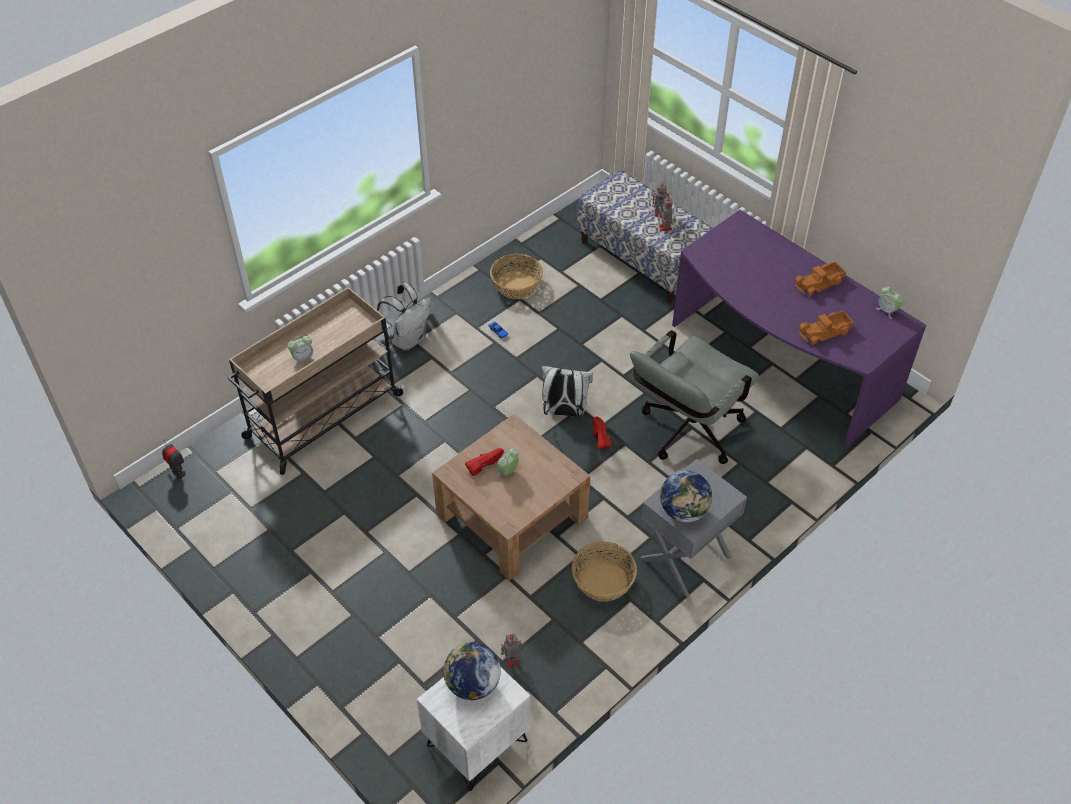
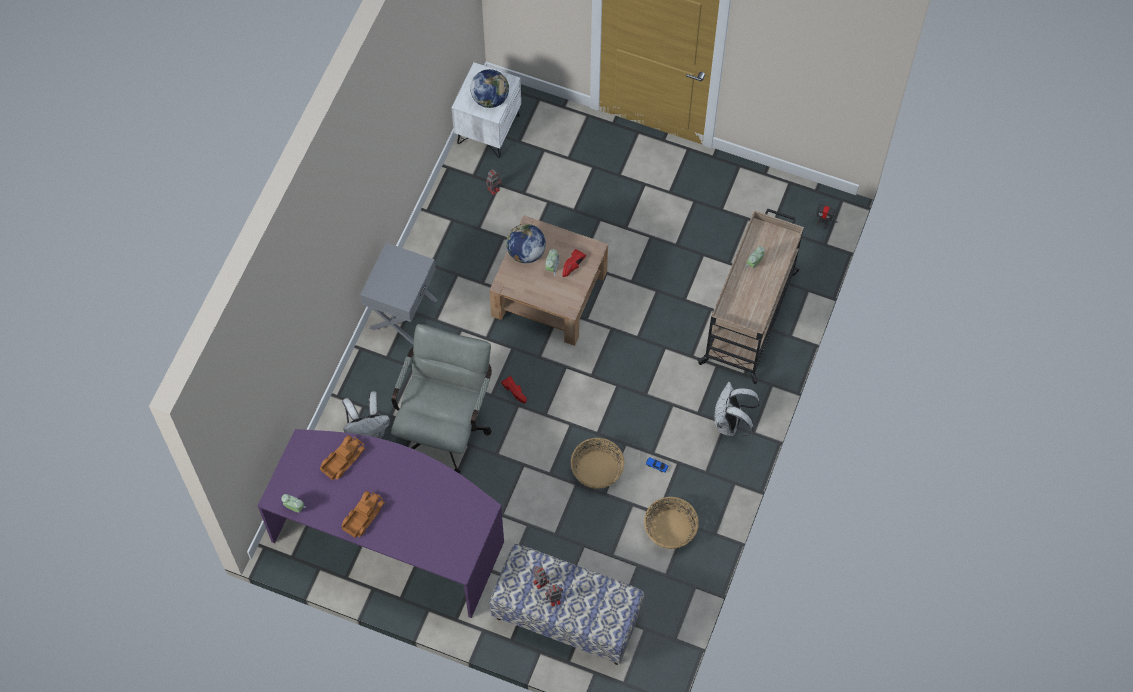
camera: 155 degrees right, 15 degrees up
white backpack [542,366,593,417] -> white backpack moved to [342,391,390,439]
basket [572,542,637,602] -> basket moved to [571,438,625,489]
globe [660,470,712,522] -> globe moved to [506,224,546,263]

